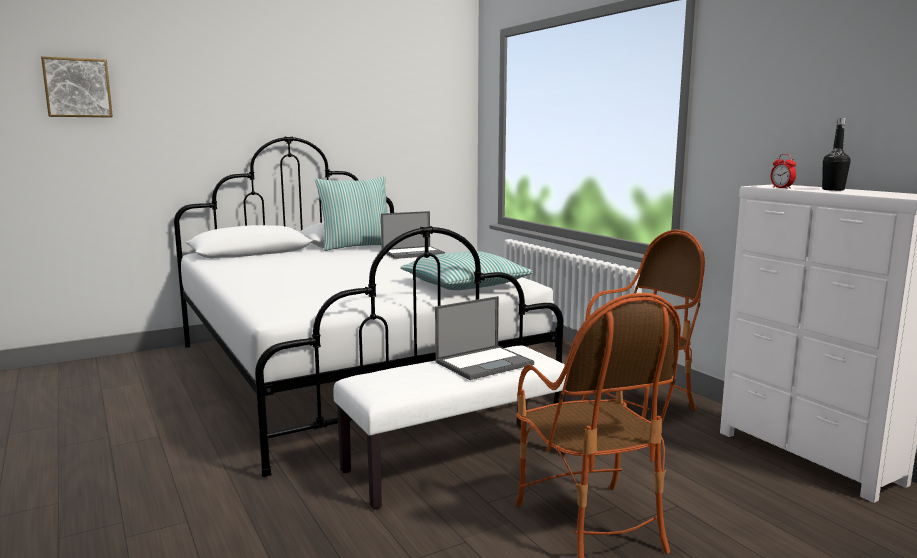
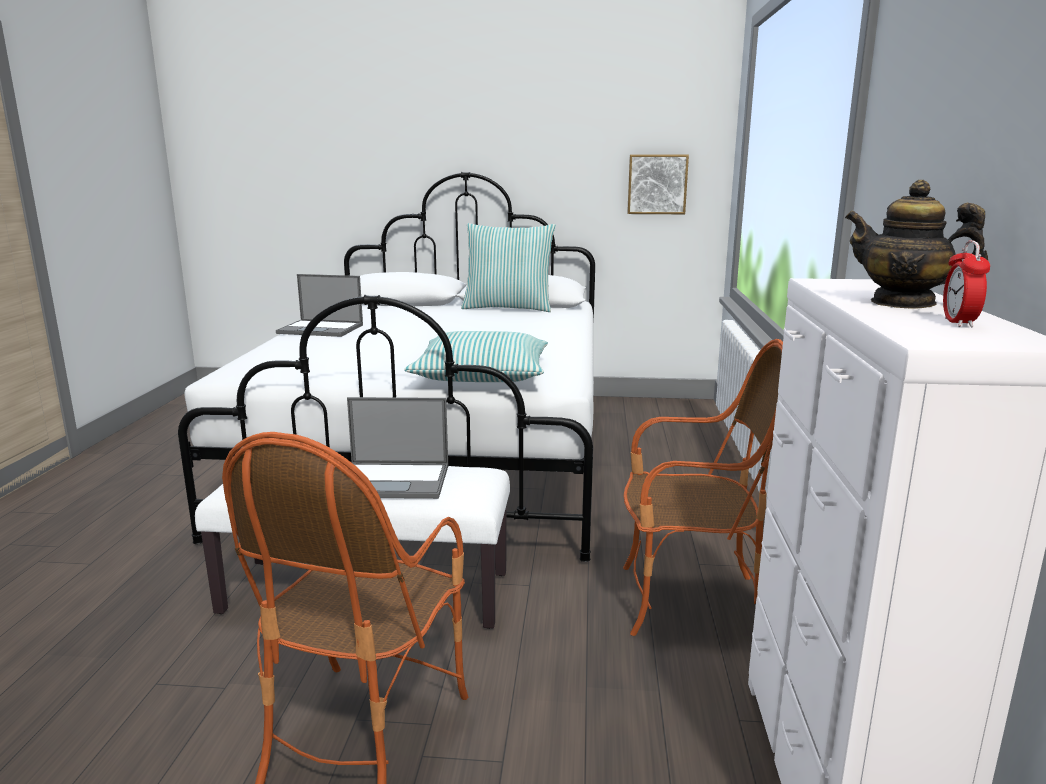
camera: 35 degrees right, 5 degrees up
picture [41,56,113,117] -> picture moved to [627,155,689,214]
laptop [381,211,445,259] -> laptop moved to [276,274,363,337]
alarm clock [771,154,796,189] -> alarm clock moved to [943,240,990,327]
black bottle [822,118,851,191] -> teapot [845,180,988,309]

